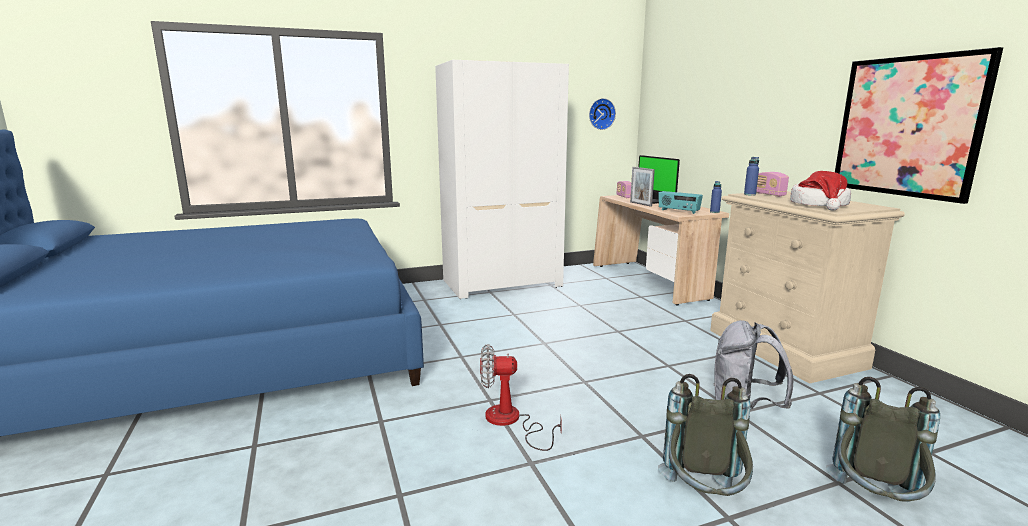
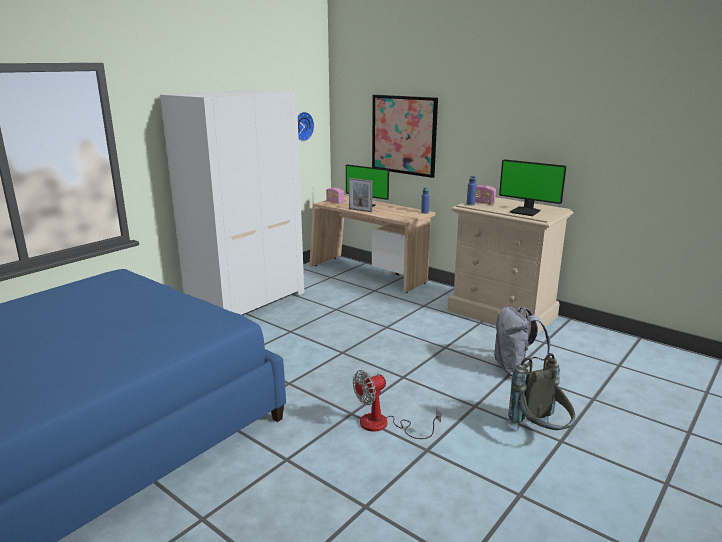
camera: 30 degrees left, 5 degrees up
radio [658,191,703,214] -> none
hat [790,171,851,211] -> monitor [499,159,566,216]
grey backpack [826,377,940,502] -> none
picture [835,47,1003,204] -> picture moved to [372,95,438,178]

